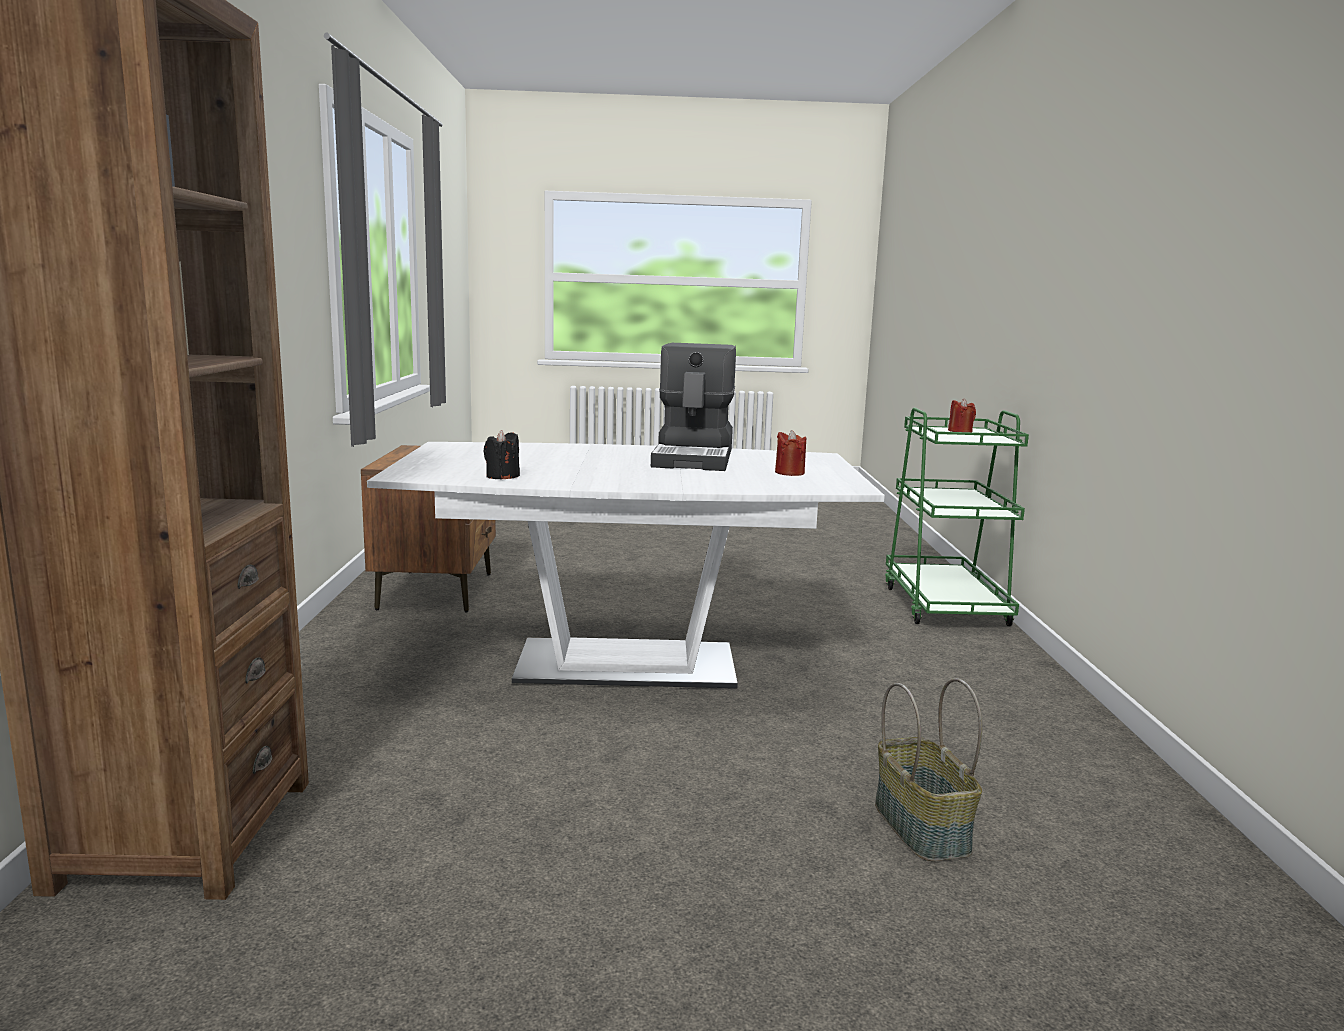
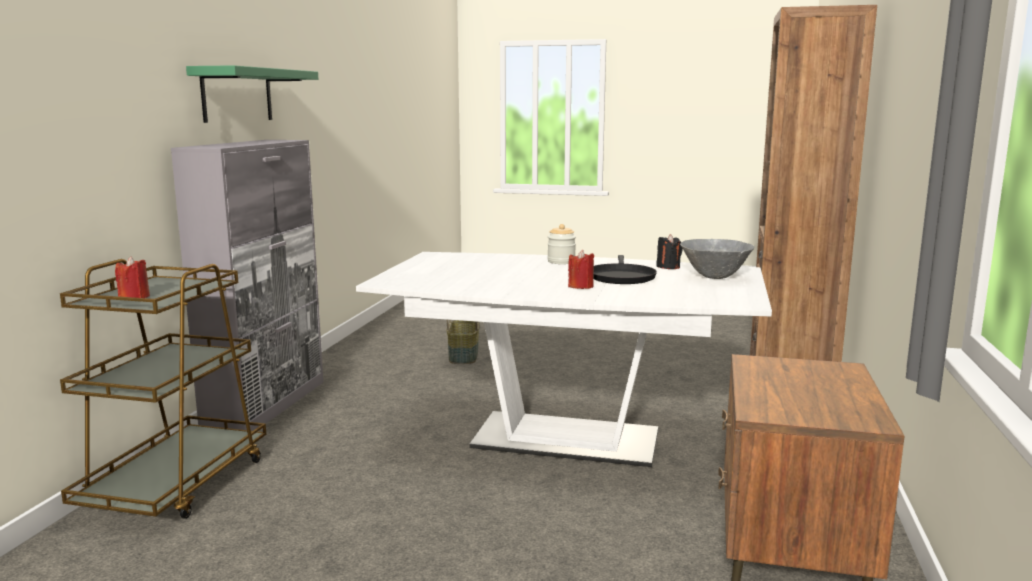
camera: 165 degrees left, 0 degrees up
coffee machine [651,343,736,471] -> none
red candle [775,430,806,476] -> red candle moved to [568,250,594,289]
green cart [885,408,1029,626] -> brown cart [60,259,266,519]
none -> grey cabinet [171,140,323,431]
none -> green shelf [186,65,318,123]
none -> jar [547,224,576,264]
none -> black frying pan [594,255,657,284]
none -> grey bowl [680,239,755,279]

